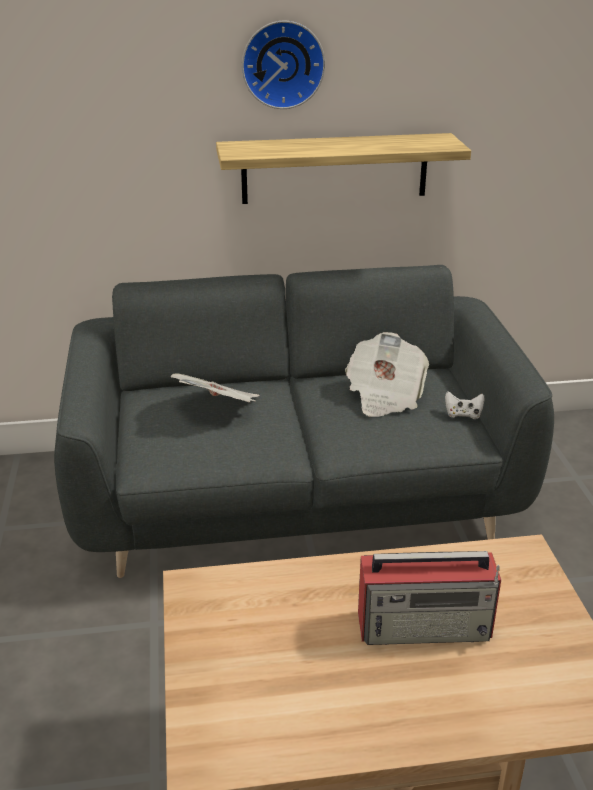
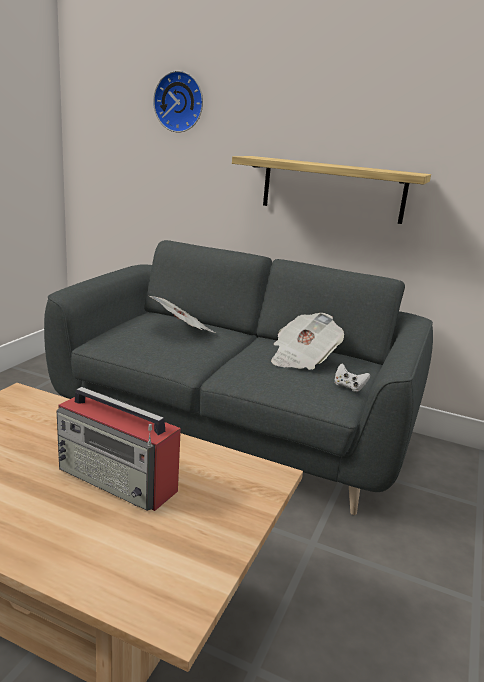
camera: 30 degrees right, 10 degrees down
wall clock [242,20,325,109] -> wall clock moved to [153,71,203,133]

